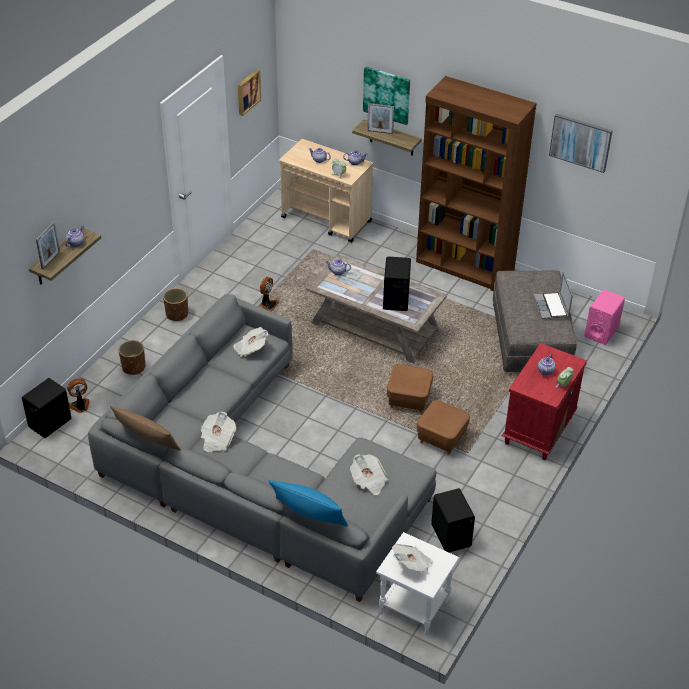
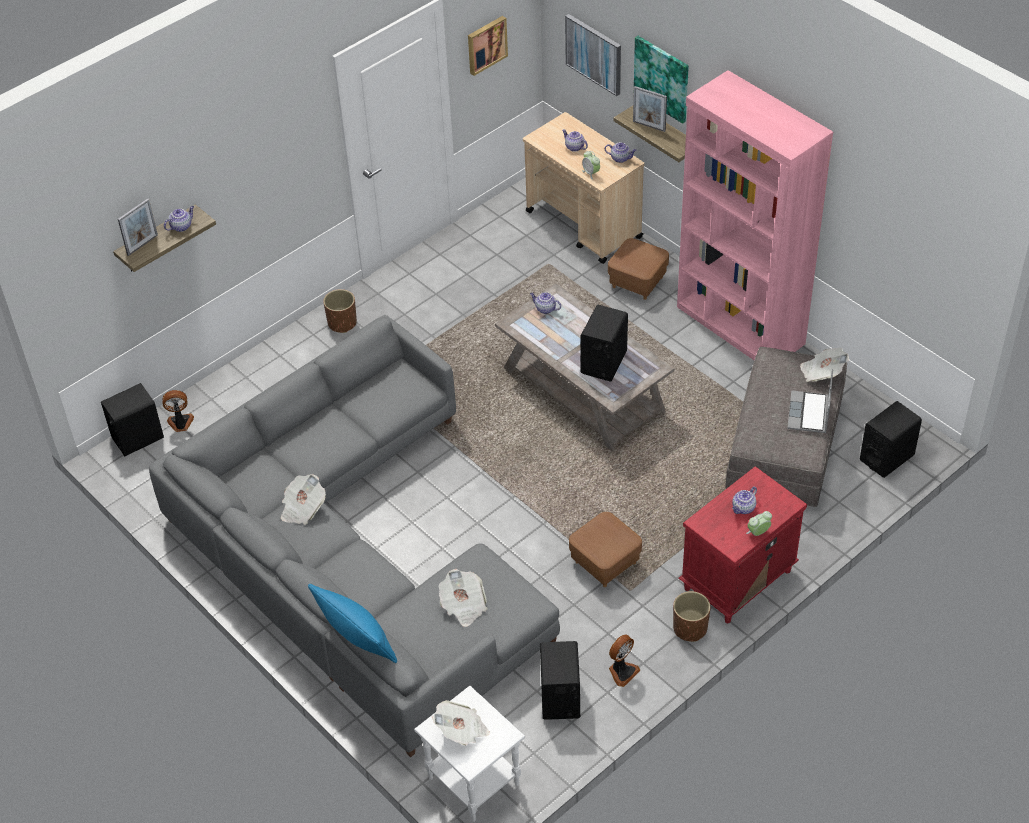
camera: 20 degrees right, 5 degrees up
brown pillow [110,406,181,451] -> none
brown planter [118,340,145,375] -> brown planter moved to [673,591,711,642]
newspaper [233,327,268,357] -> newspaper moved to [800,348,849,382]
fan [260,277,279,312] -> fan moved to [609,635,640,687]
brown ottoman [387,364,433,413] -> brown ottoman moved to [608,238,669,300]
brown bookcase [416,76,537,291] -> pink bookcase [677,70,833,360]
picture [549,114,613,173] -> picture moved to [565,14,621,96]
pink speaker [584,289,625,345] -> black speaker [860,401,922,478]

